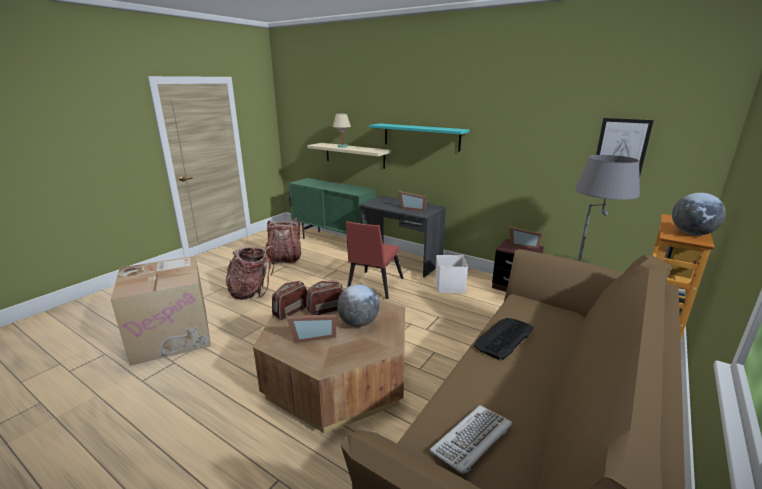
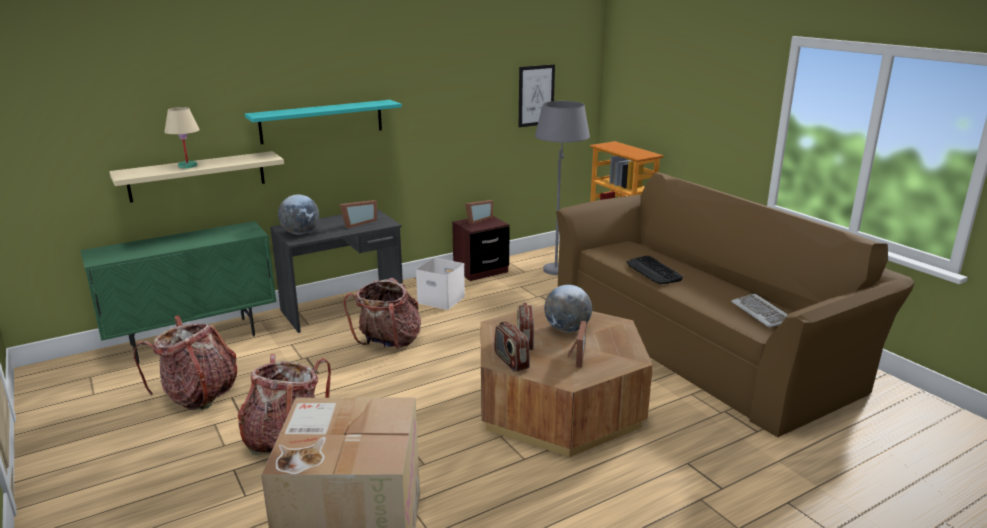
camera: 65 degrees left, 0 degrees up
red chair [346,221,403,299] -> backpack [344,278,421,350]
globe [672,193,726,235] -> globe moved to [278,195,319,235]

